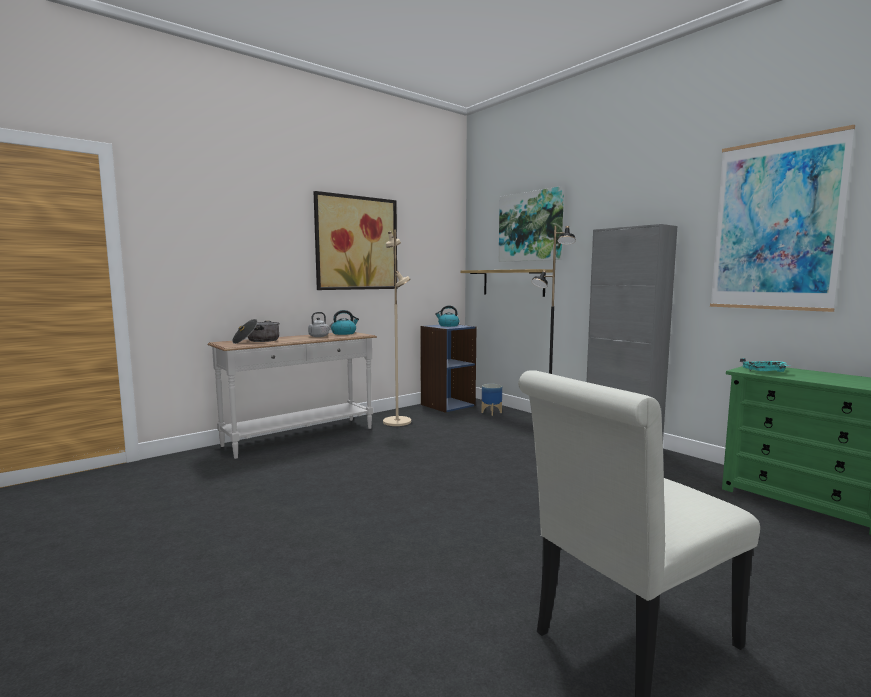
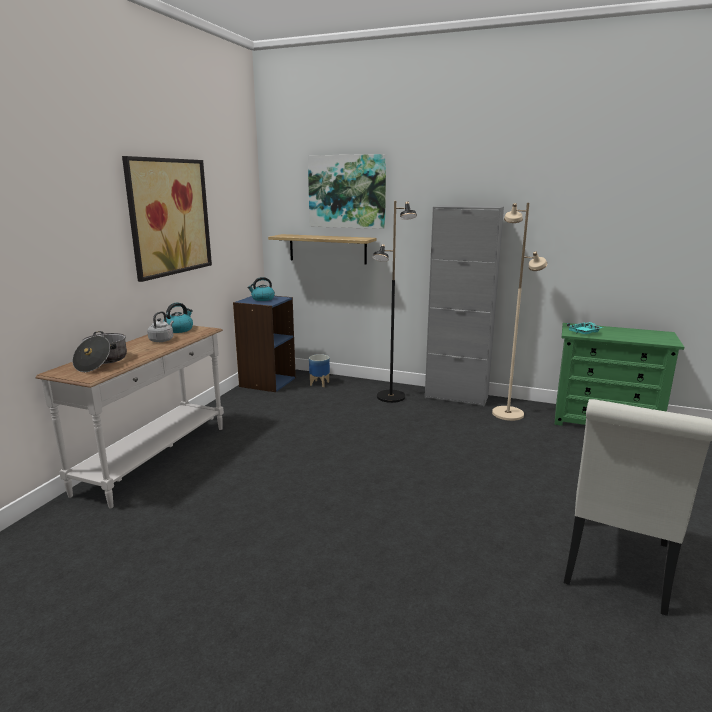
camera: 30 degrees left, 10 degrees up
beige floor lamp [383,229,411,426] -> beige floor lamp moved to [492,203,548,421]
picture [710,125,855,312] -> none

